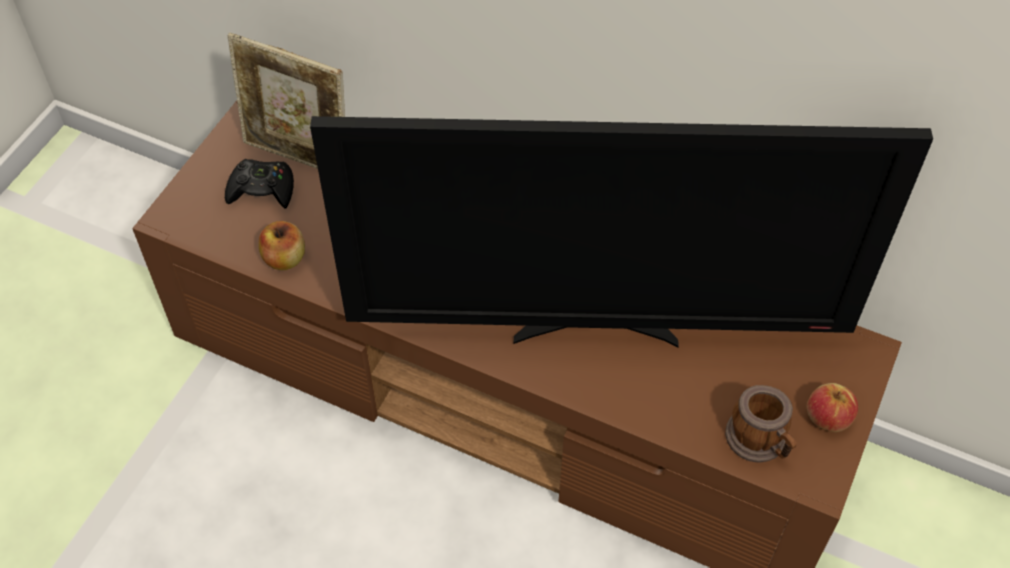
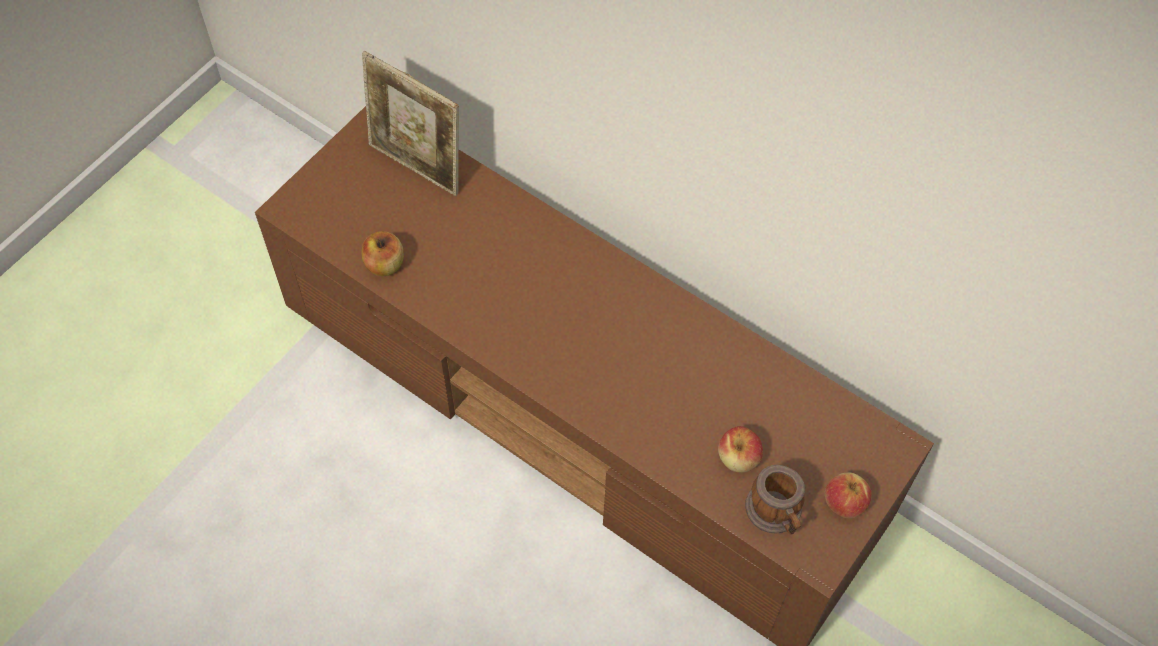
camera: 10 degrees right, 5 degrees up
black game controller [225,159,294,209] -> none
television [310,116,933,347] -> none
none -> apple [718,426,763,472]

